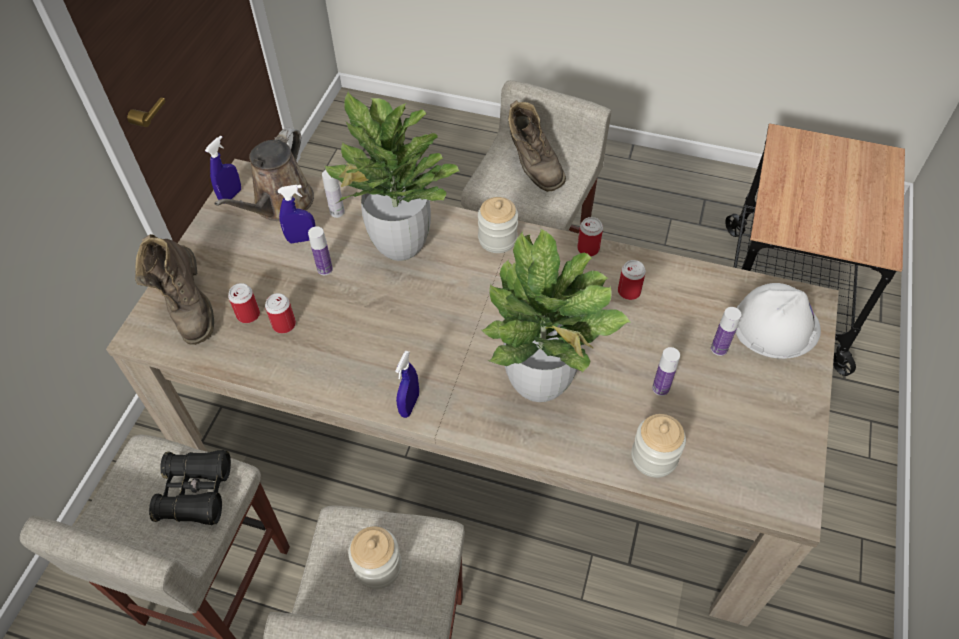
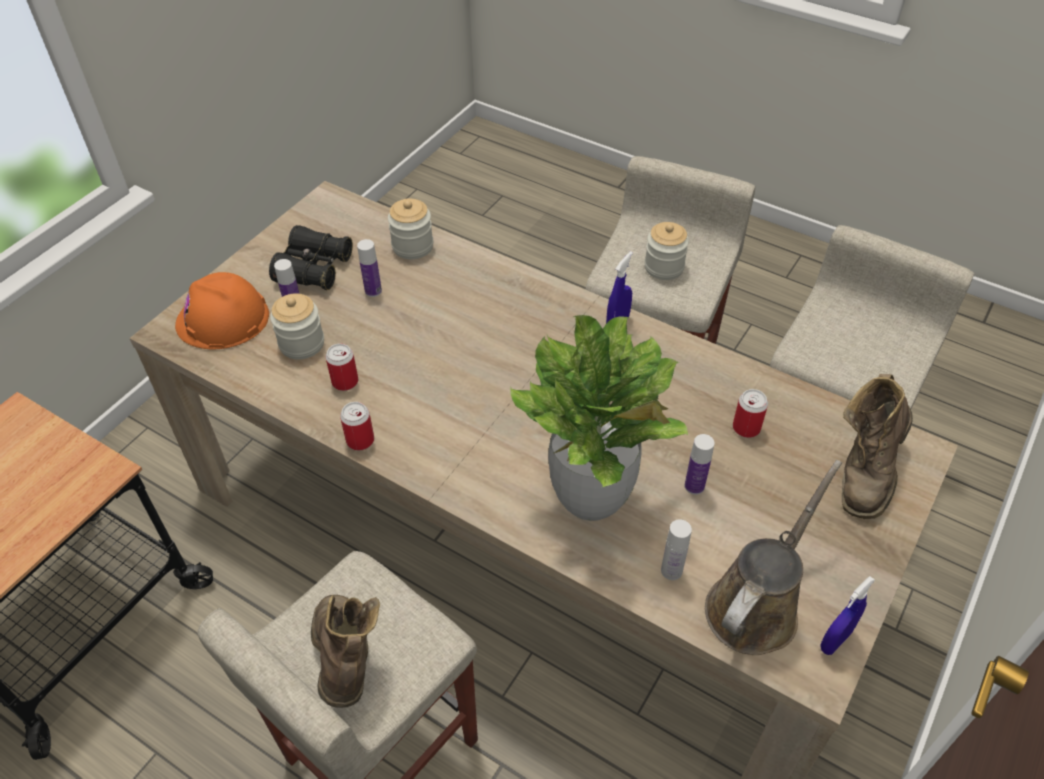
camera: 165 degrees left, 5 degrees down
brown boot [135,234,214,345] -> brown boot turned 150 degrees counterclockwise [842,374,913,519]
black binoculars [149,450,231,525] -> black binoculars moved to [269,225,353,290]
can [228,283,260,323] -> none
blue spray bottle [278,185,316,243] -> none
jar [478,197,518,253] -> jar moved to [270,293,324,359]
potted plant [482,228,631,402] -> none
white hard hat [735,283,821,359] -> orange hard hat [175,272,269,349]

